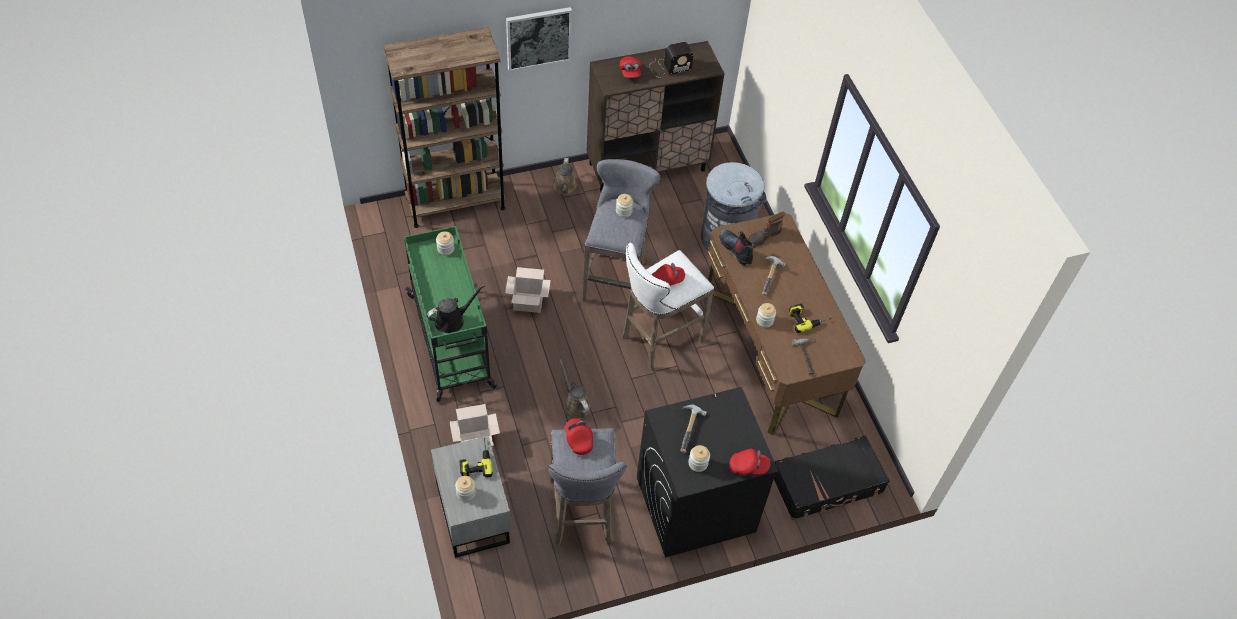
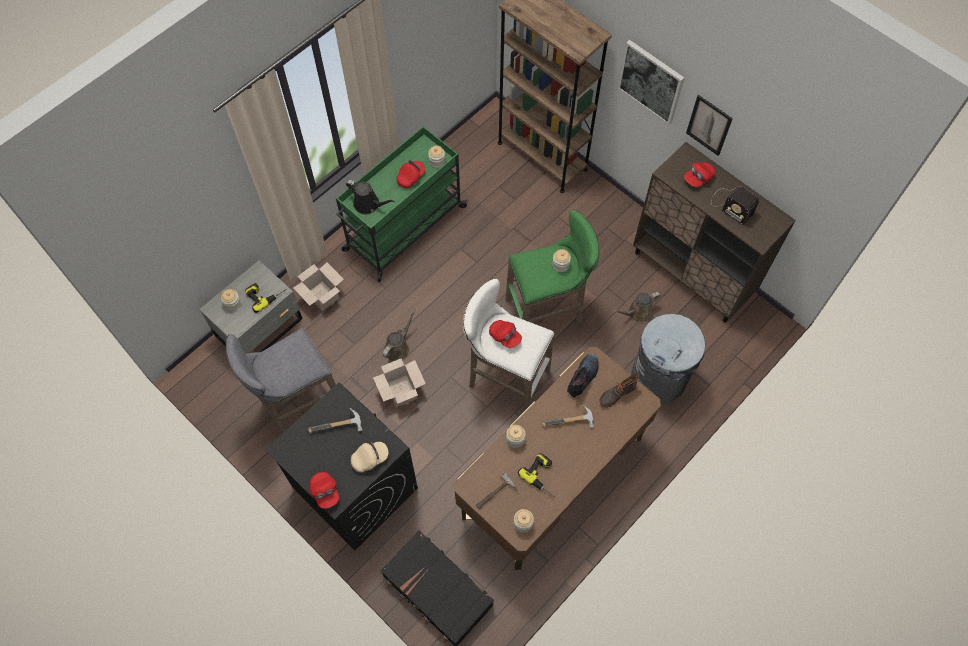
camera: 65 degrees right, 10 degrees up
cardboard box [505,267,551,313] -> cardboard box moved to [373,358,426,407]
brown watering can [554,158,577,195] -> brown watering can moved to [613,292,661,322]
red cap [565,418,593,455] -> red cap moved to [397,160,425,188]
grey stool [582,159,660,312] -> green stool [506,210,600,326]
jar [688,445,710,472] -> jar moved to [514,509,534,533]
boot [749,212,785,246] -> boot turned 60 degrees counterclockwise [599,373,640,408]
none -> beige cap [351,442,388,473]
none -> picture [686,95,733,156]

